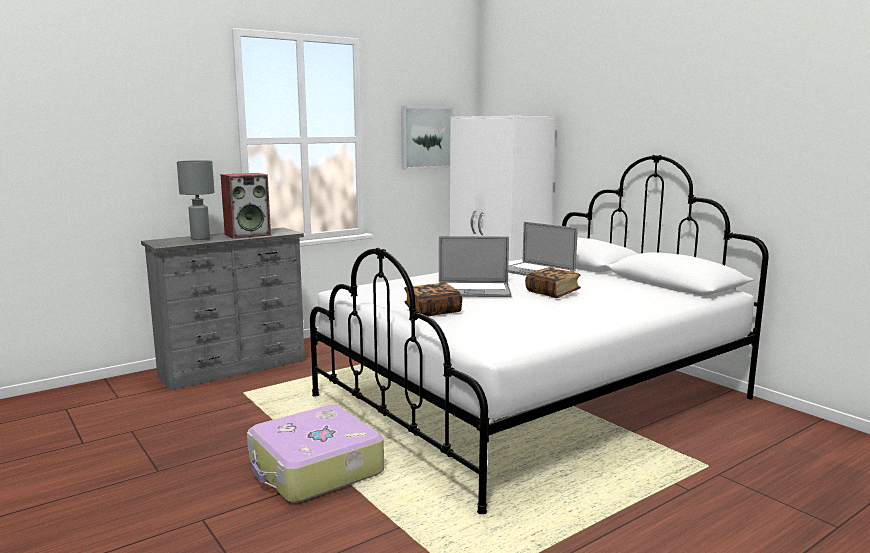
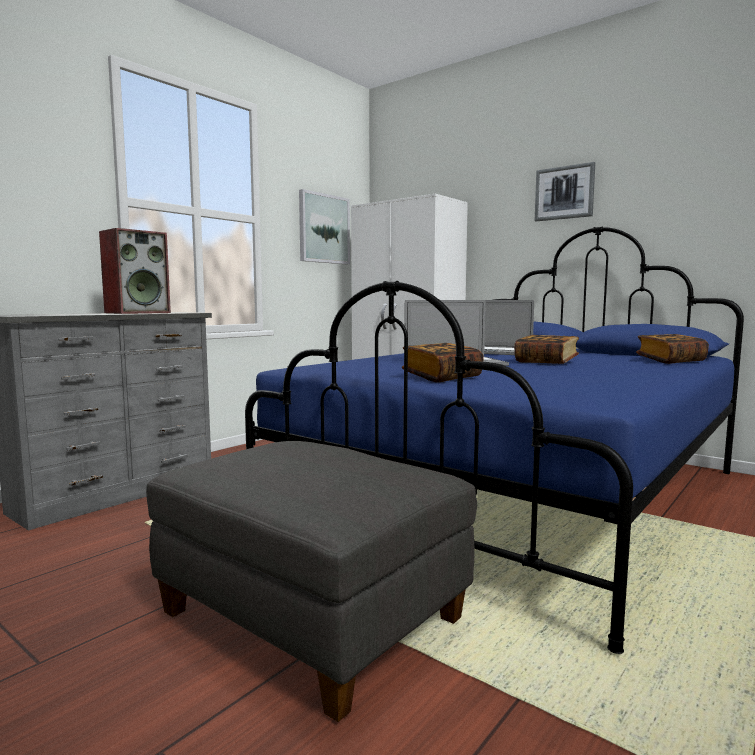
camera: 15 degrees left, 5 degrees down
grey table lamp [177,160,215,240] -> none
suitcase [247,405,384,503] -> grey ottoman [146,441,477,722]
white bed [310,155,769,514] -> blue bed [245,226,744,654]
none -> picture [535,162,595,221]
none -> book [636,334,709,364]

